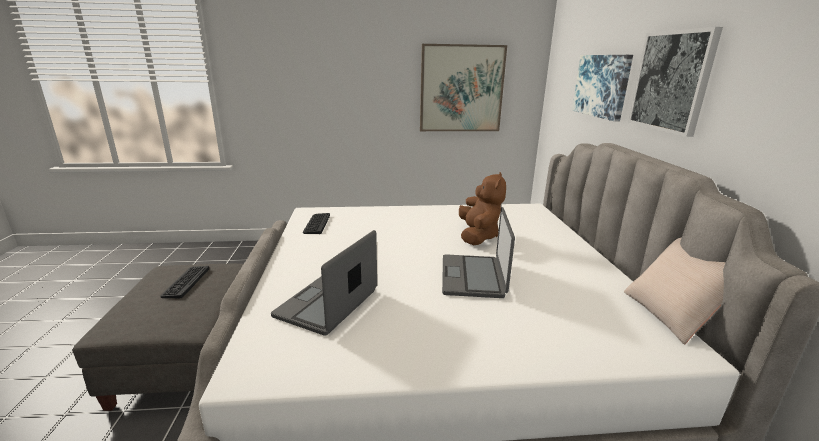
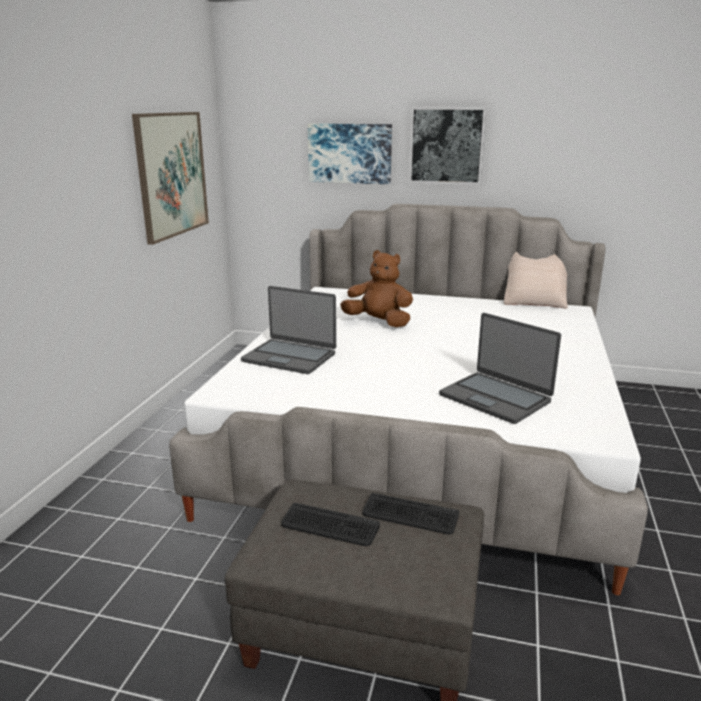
camera: 70 degrees left, 0 degrees up
keyboard [303,213,330,234] -> keyboard moved to [363,493,459,534]
laptop [442,207,515,298] -> laptop moved to [241,286,336,374]

